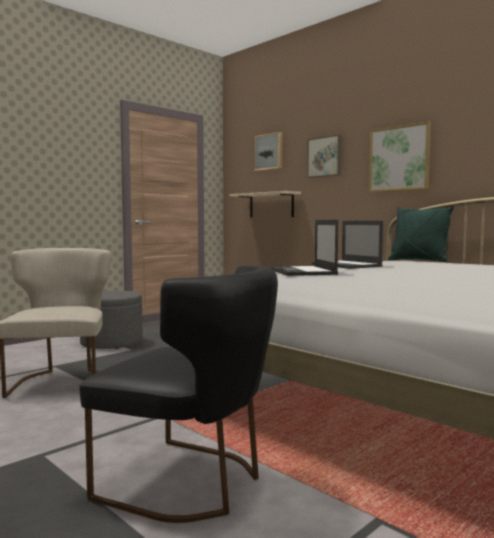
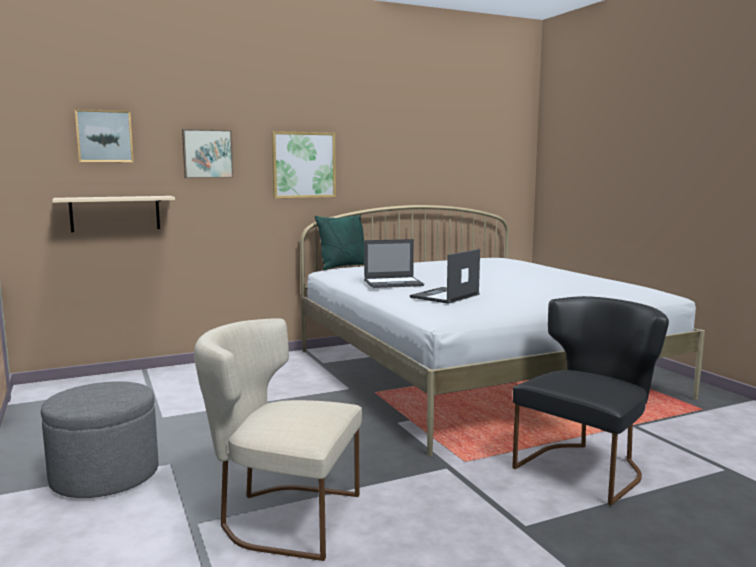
camera: 70 degrees left, 5 degrees up
laptop [271,220,338,276] -> laptop turned 120 degrees clockwise [410,249,480,304]

